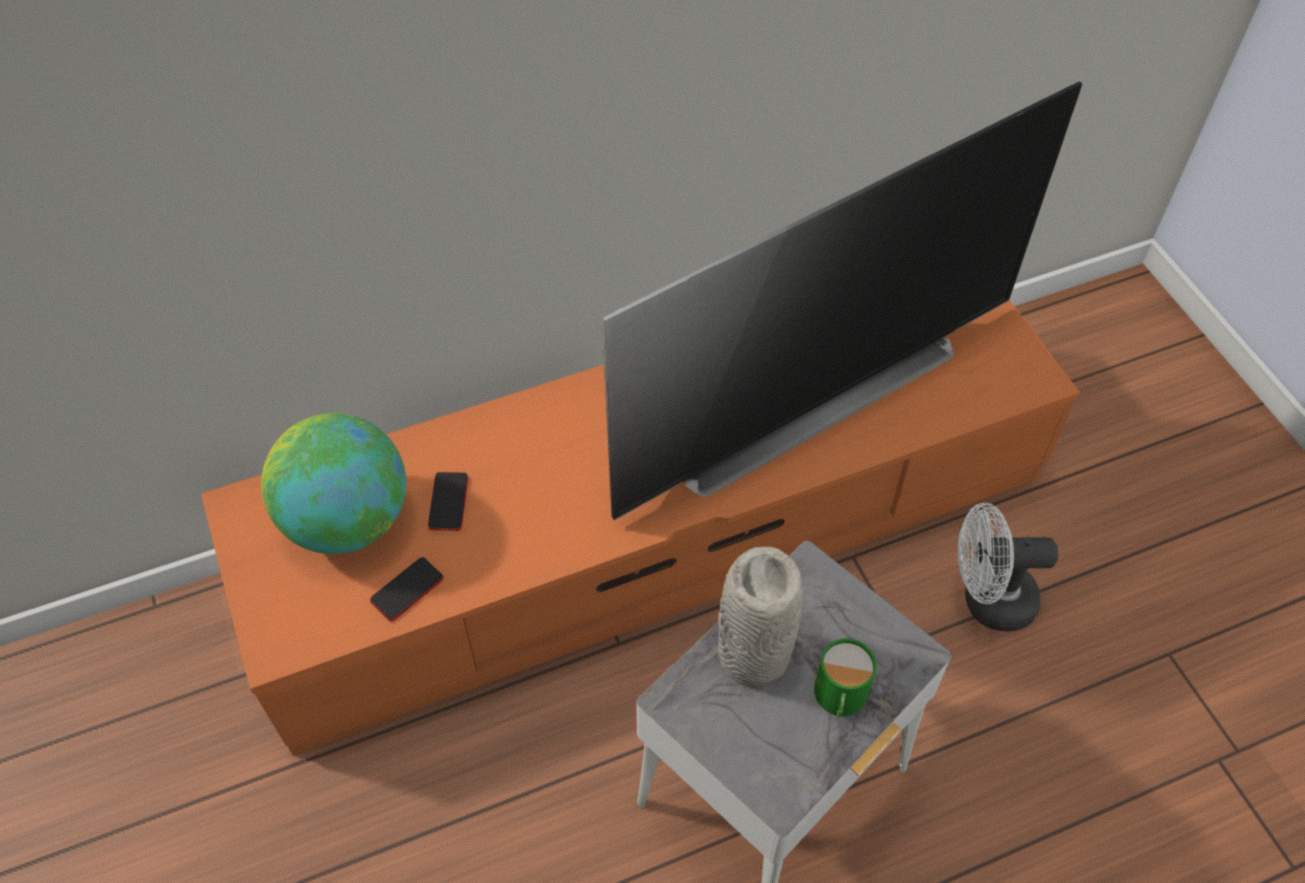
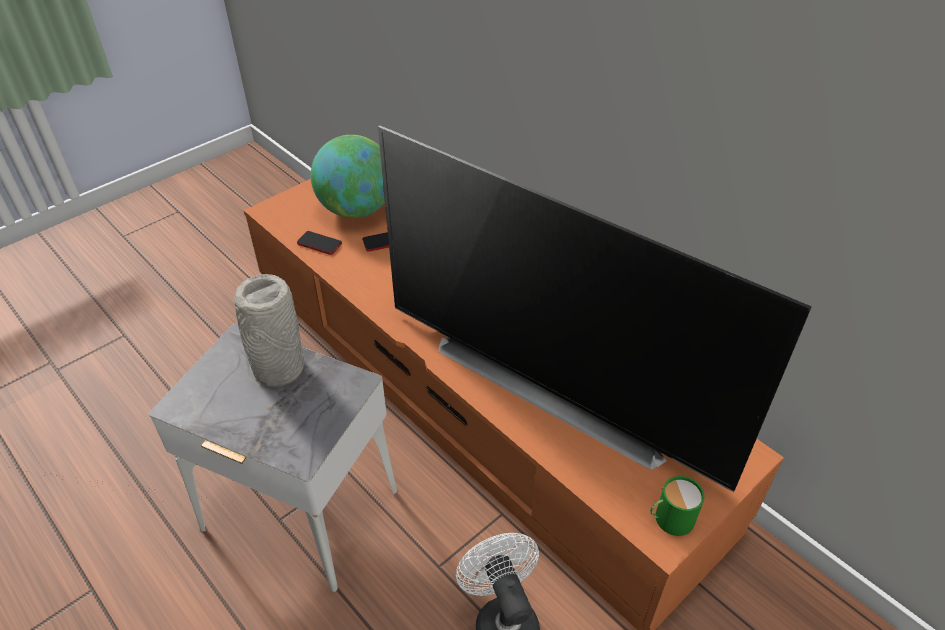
camera: 70 degrees right, 10 degrees down
green mug [814,638,877,717] -> green mug moved to [650,476,704,536]

